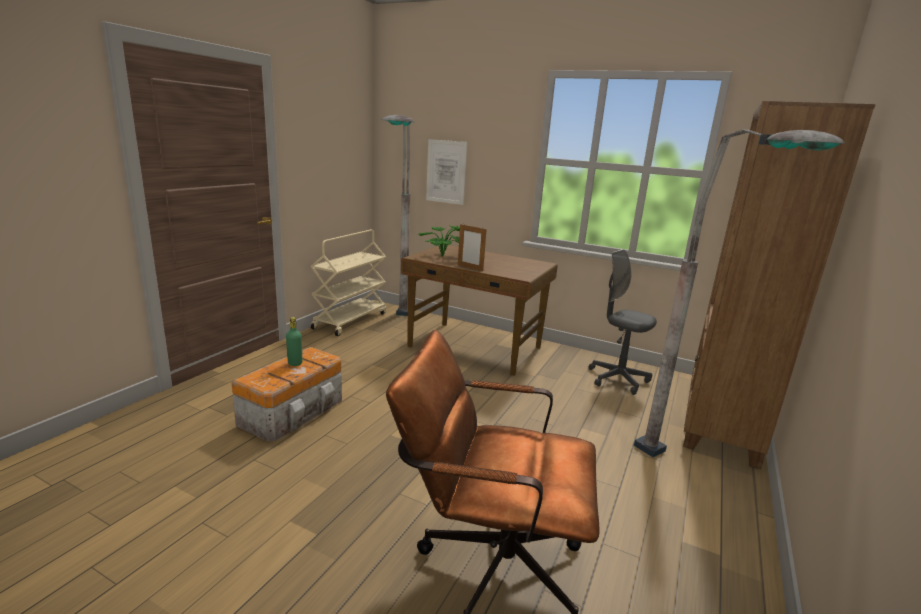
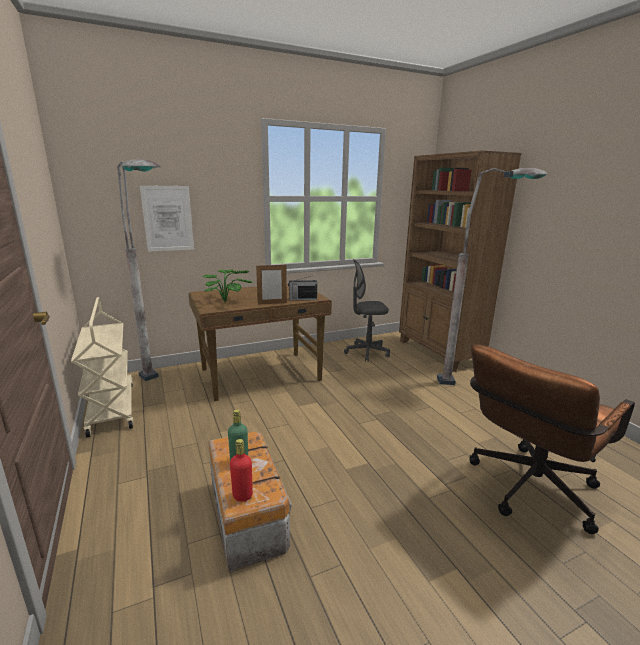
camera: 50 degrees left, 0 degrees up
none -> red bottle [230,439,253,502]
none -> radio [288,276,317,300]

